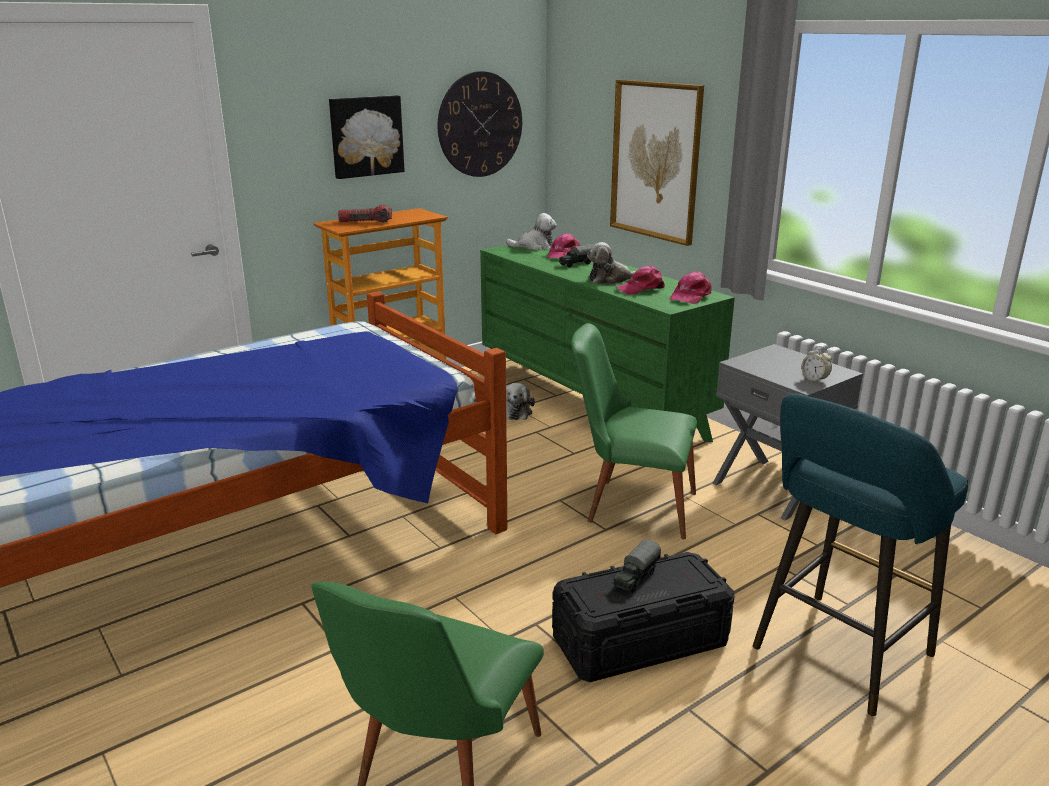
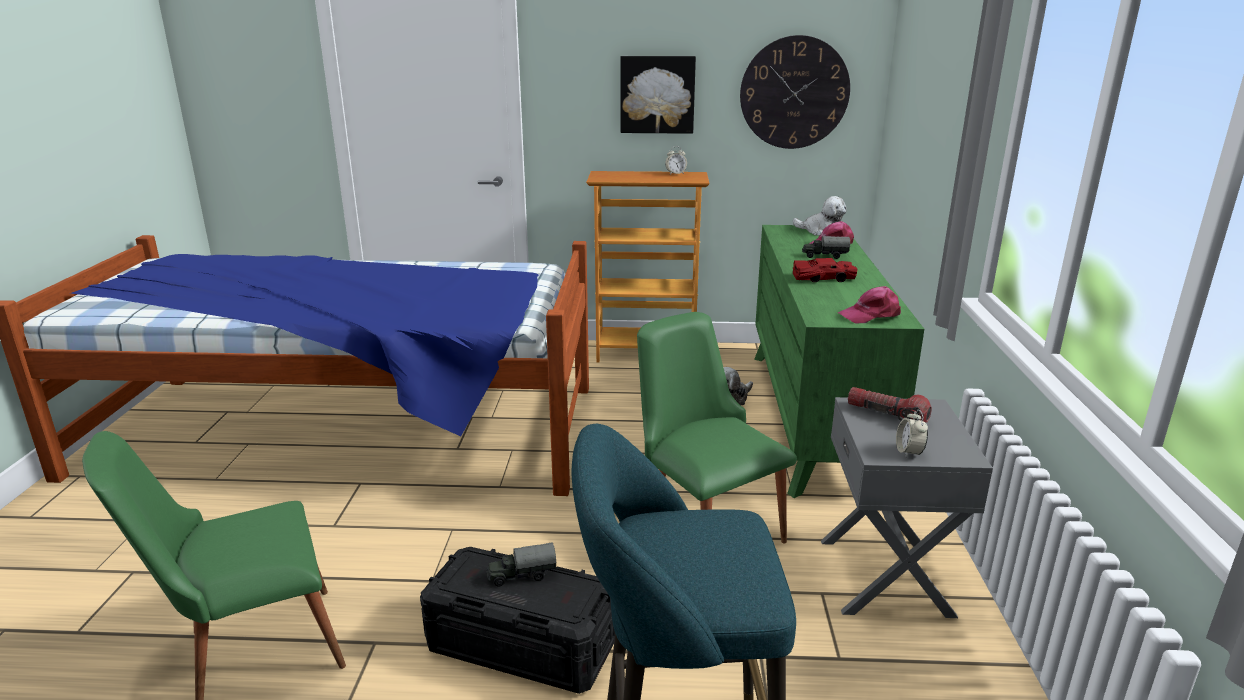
camera: 40 degrees right, 0 degrees up
flashlight [338,205,392,223] -> flashlight moved to [848,387,932,423]
plush toy [587,242,636,284] -> red toy car [793,258,857,282]
picture [610,80,704,246] -> none
pink cap [615,265,665,294] -> none
none -> alarm clock [665,146,687,174]

